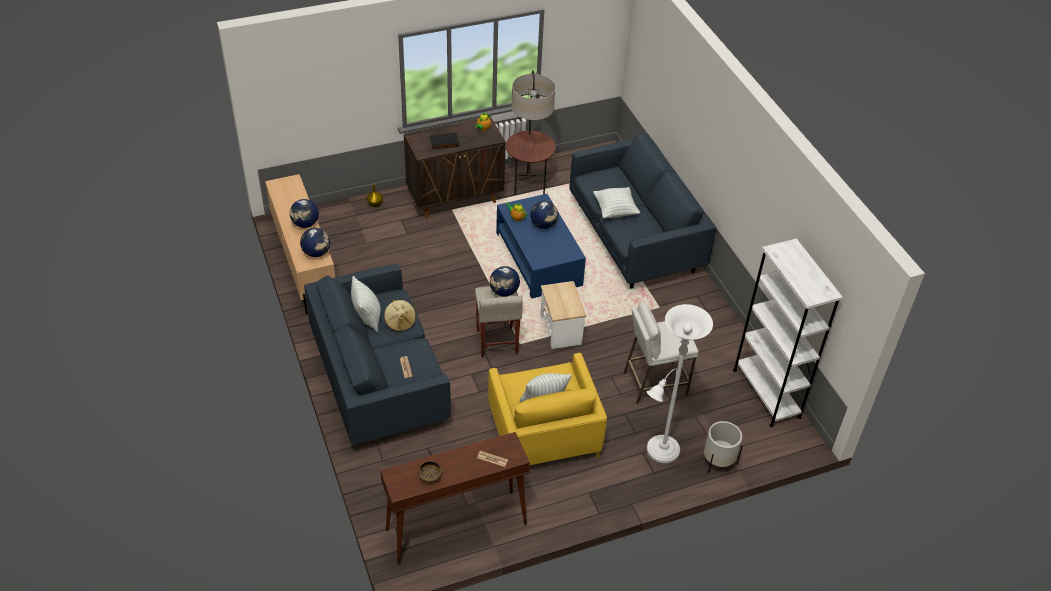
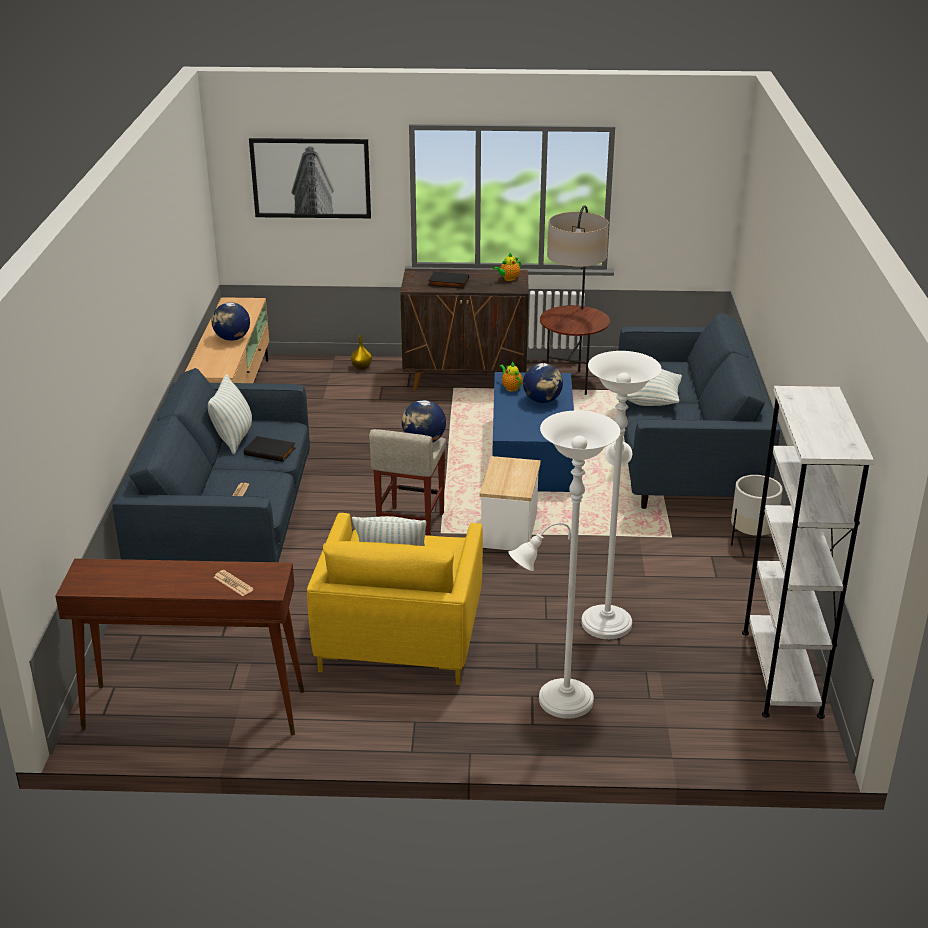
camera: 25 degrees right, 15 degrees down
globe [300,228,330,257] -> none
beige hat [384,300,416,332] -> black book [244,436,295,462]
bowl [418,461,442,483] -> none
white stool [623,301,699,404] -> white floor lamp [581,351,661,639]
white planter [704,421,743,474] -> white planter moved to [731,475,783,545]
none -> picture [249,138,371,218]

